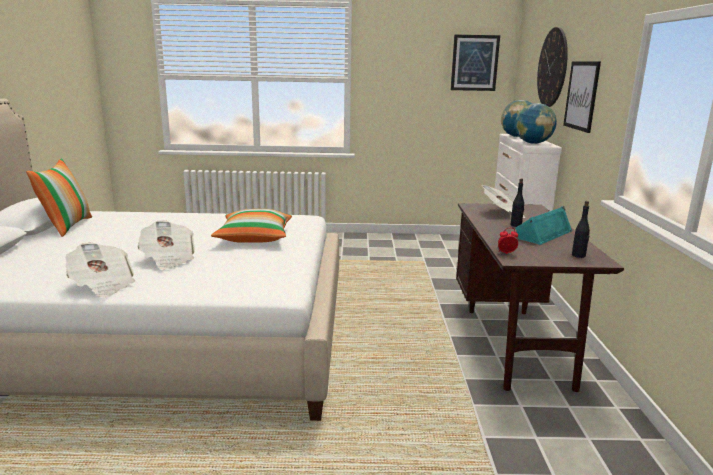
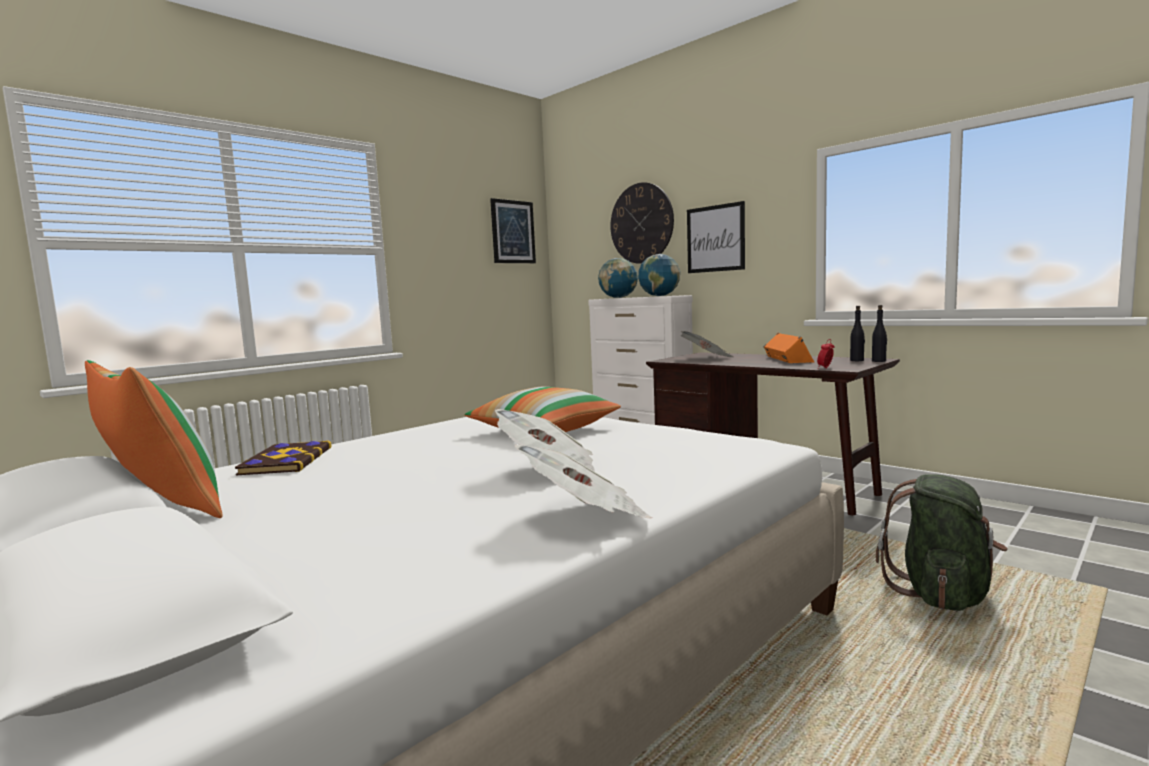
camera: 45 degrees left, 10 degrees down
black bottle [510,179,524,227] -> black bottle moved to [872,305,887,362]
turquoise speaker [516,206,572,245] -> orange speaker [763,333,814,363]
none -> book [235,440,332,475]
none -> green backpack [875,474,1008,611]

